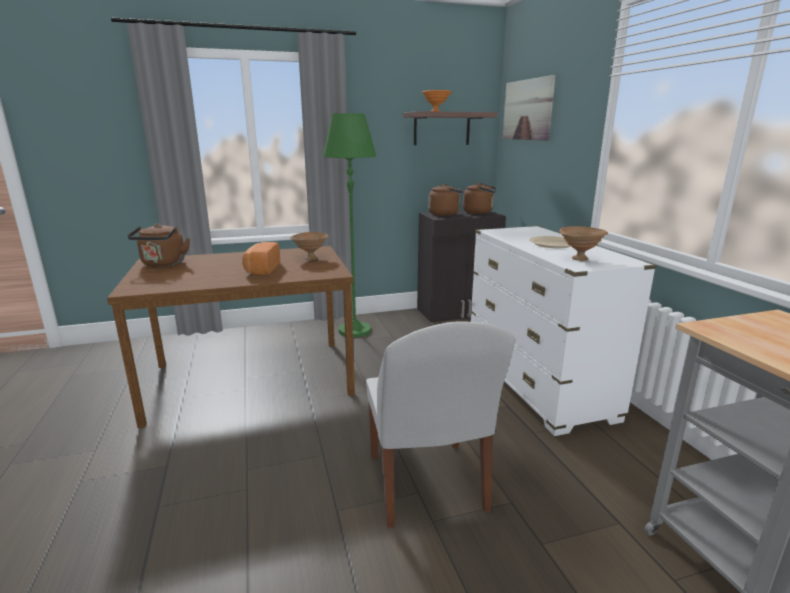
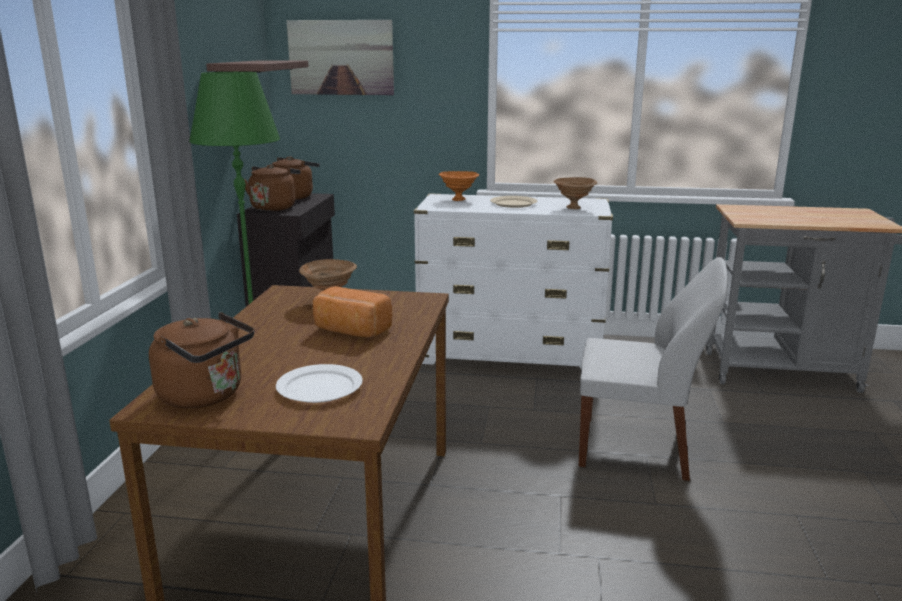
camera: 65 degrees left, 0 degrees up
orange bowl [422,90,452,112] -> orange bowl moved to [439,171,479,201]
none -> white plate [276,364,363,403]

